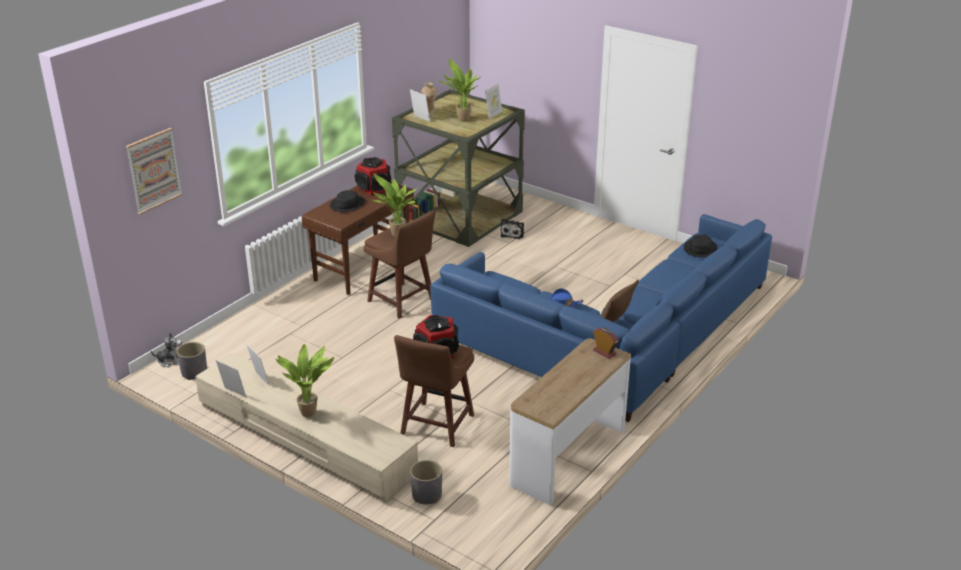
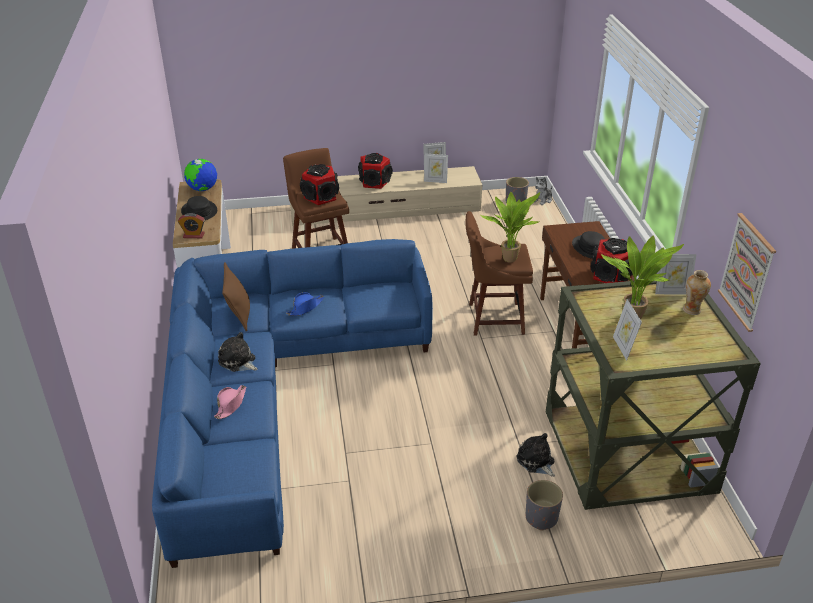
camera: 135 degrees right, 5 degrees up
picture [126,128,183,215] -> picture moved to [718,213,776,332]
potted plant [276,344,334,417] -> speaker [358,153,393,189]
grey planter [410,460,442,504] -> grey planter moved to [526,480,563,530]
black hat [684,234,717,258] -> black hat moved to [181,196,217,220]
none -> globe [184,159,217,191]
none -> pink hat [214,385,246,419]
none -> plush toy [218,332,258,372]

